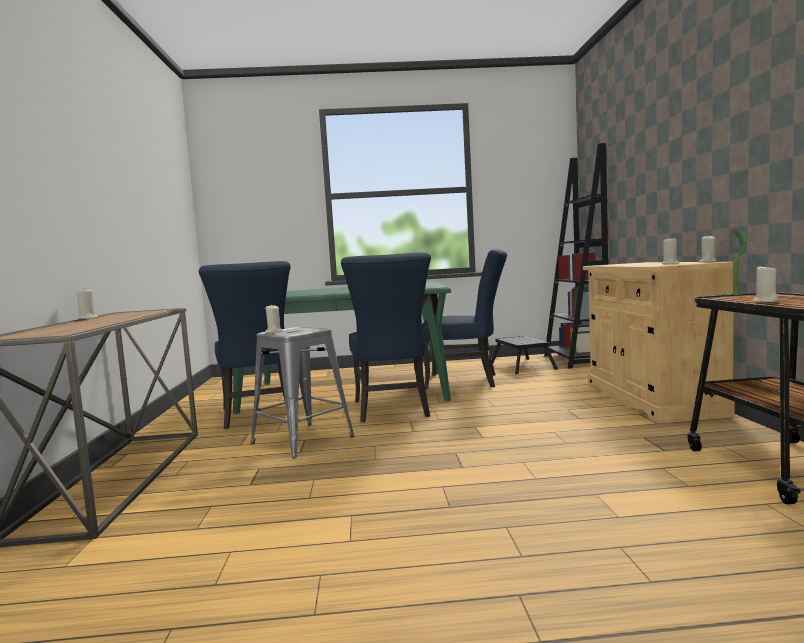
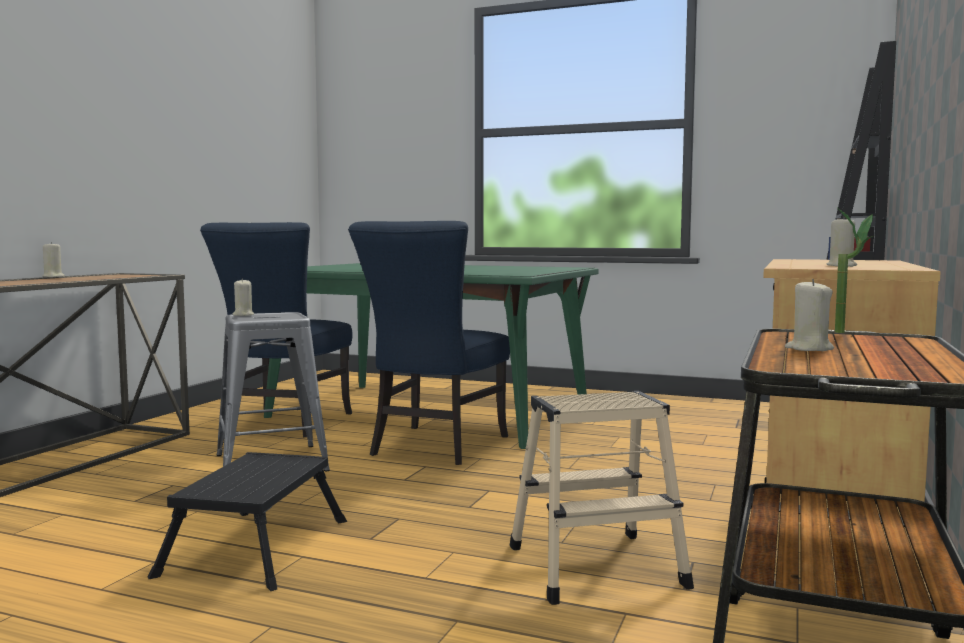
camera: 25 degrees right, 0 degrees up
blue chair [422,250,507,390] -> none
black step ladder [492,336,558,374] -> black step ladder moved to [148,452,348,591]
beige candle [699,235,717,262] -> none
none -> beige step ladder [510,391,694,605]

